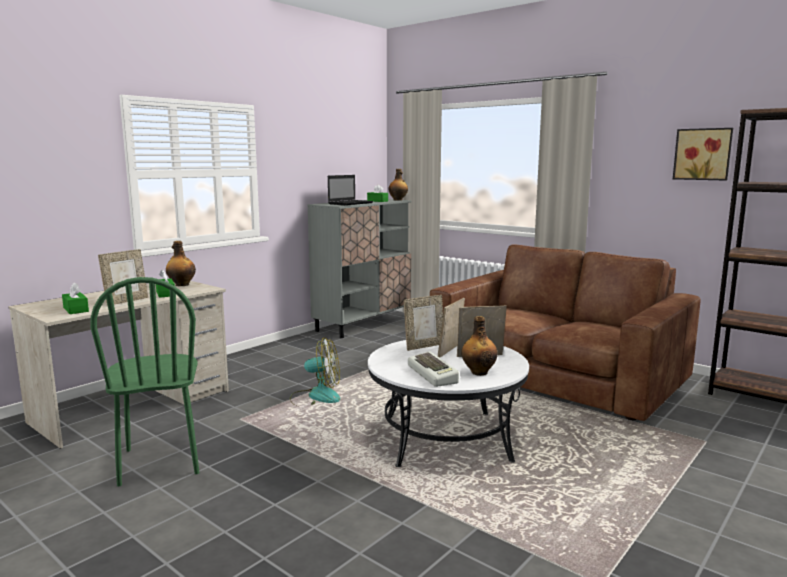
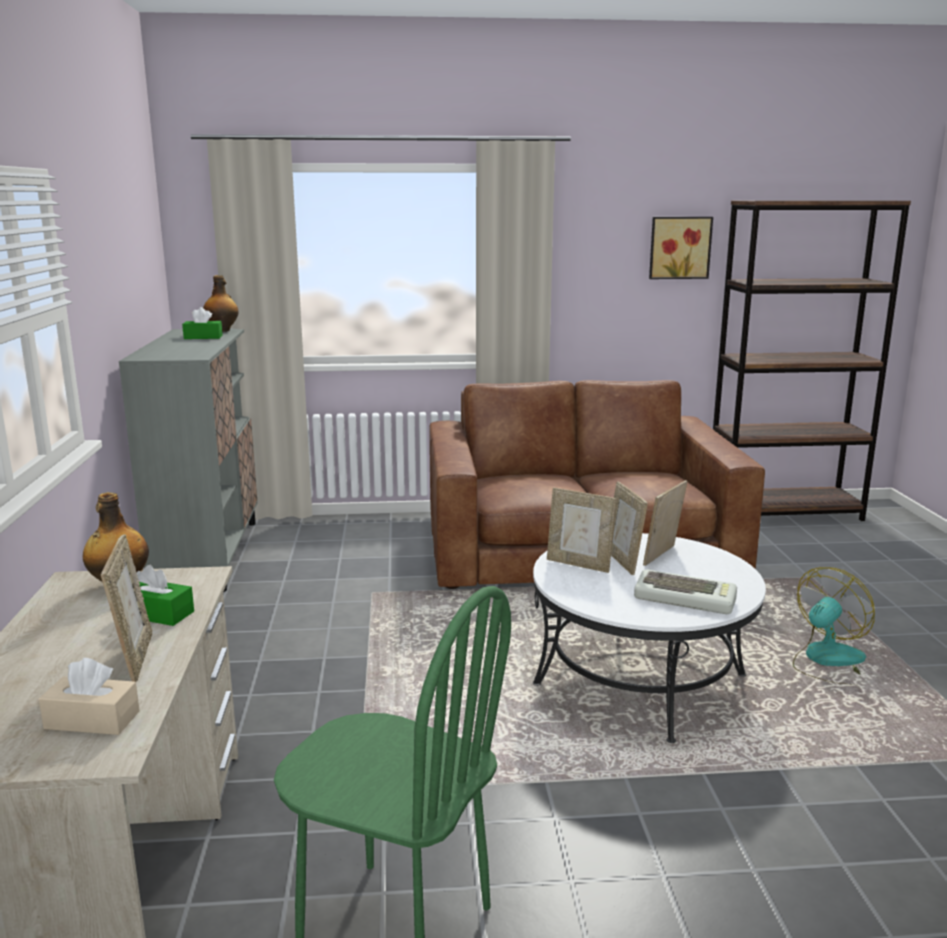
camera: 45 degrees left, 5 degrees up
green tissue box [62,282,89,314] -> beige tissue box [39,658,140,735]
fan [290,338,340,405] -> fan moved to [793,567,875,684]
laptop [328,175,373,205] -> none
picture frame [404,295,443,351] -> picture frame turned 105 degrees clockwise [547,488,617,573]
bottle [461,316,498,376] -> none

